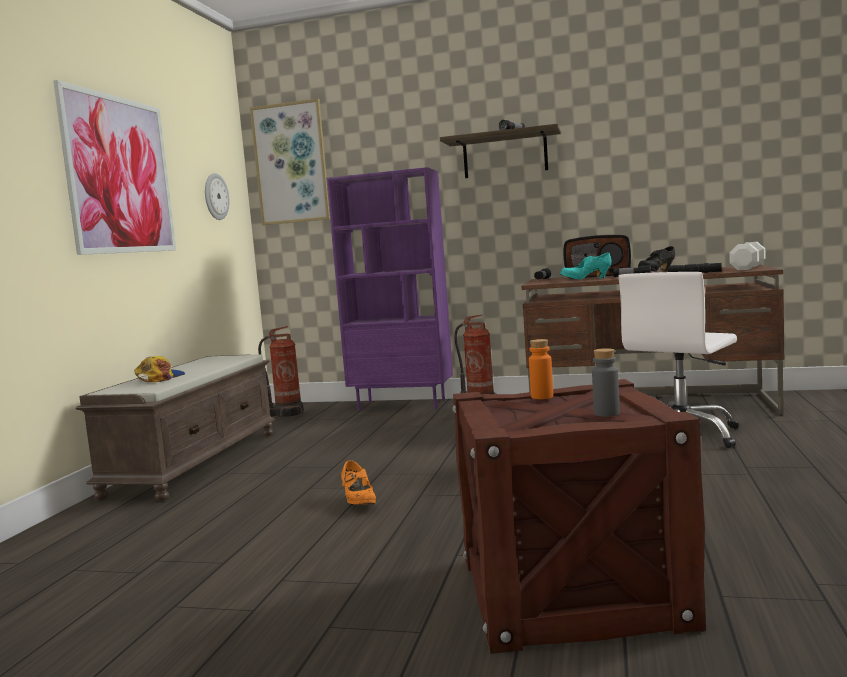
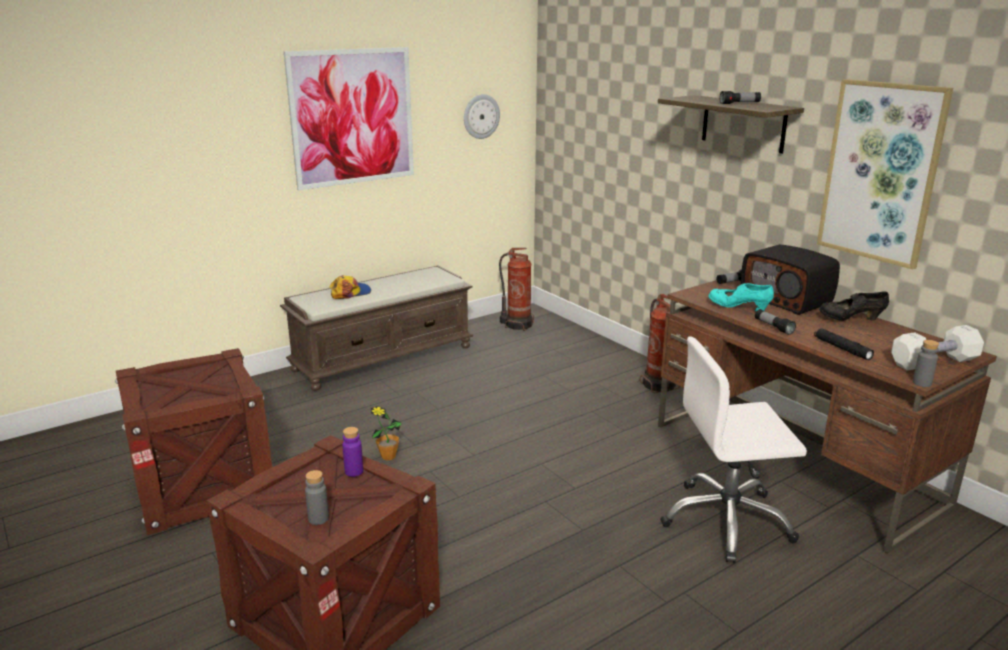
camera: 40 degrees right, 15 degrees up
picture [250,98,330,225] -> picture moved to [817,79,953,269]
purple bookcase [326,167,453,411] -> none
orange shoe [341,460,376,505] -> potted plant [371,406,402,460]
orange bottle [529,339,553,399] -> purple bottle [342,427,363,477]
none -> crate [115,348,272,536]
none -> grey bottle [913,340,939,387]

